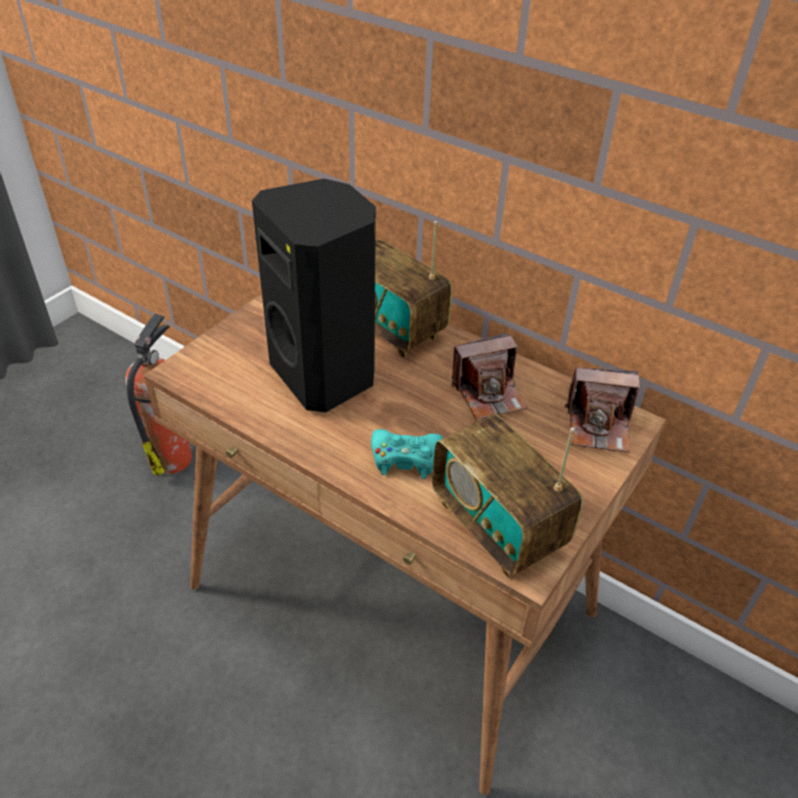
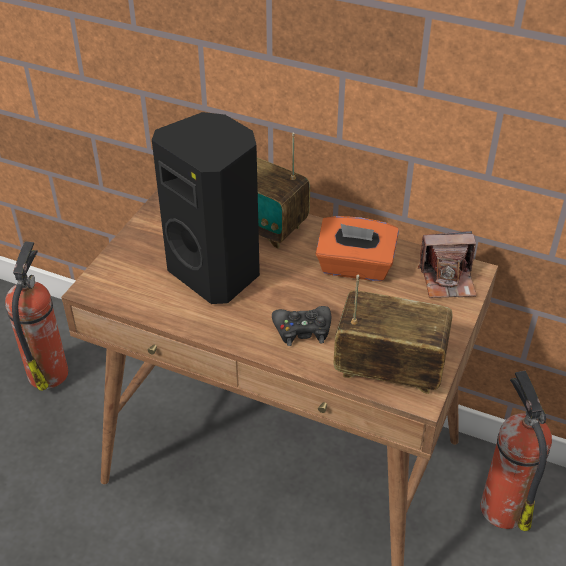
camera: 10 degrees left, 0 degrees up
turquoise game controller [371,429,443,479] -> black game controller [272,306,331,346]
radio [432,414,583,579] -> radio turned 150 degrees clockwise [334,275,452,394]
camera [451,333,528,420] -> orange tissue box [316,216,399,281]
none -> fire extinguisher [480,371,552,531]

